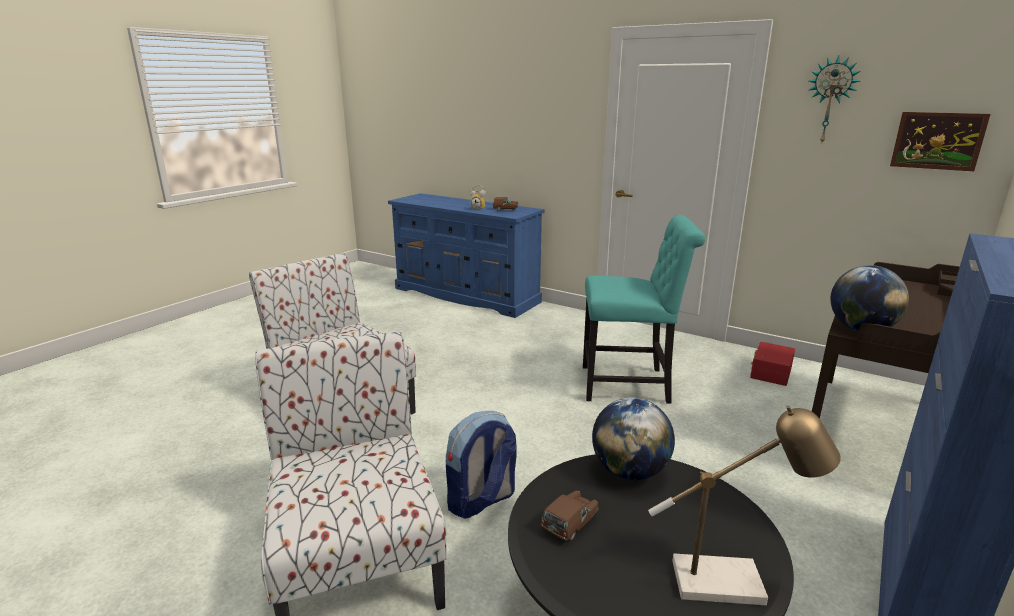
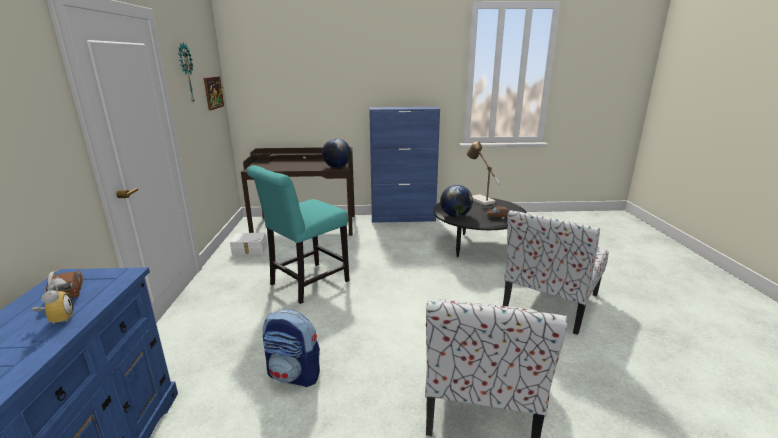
camera: 125 degrees left, 0 degrees up
backpack [446,411,517,519] -> backpack moved to [263,310,320,387]
turquoise chair [583,215,706,404] -> turquoise chair turned 105 degrees counterclockwise [247,165,349,304]
red storage box [750,342,795,386] -> white storage box [230,232,267,255]

